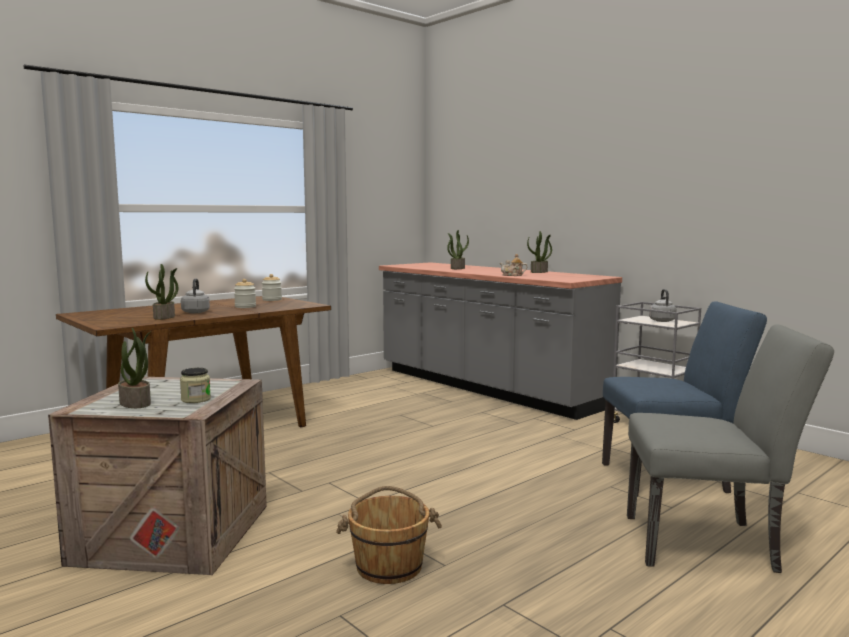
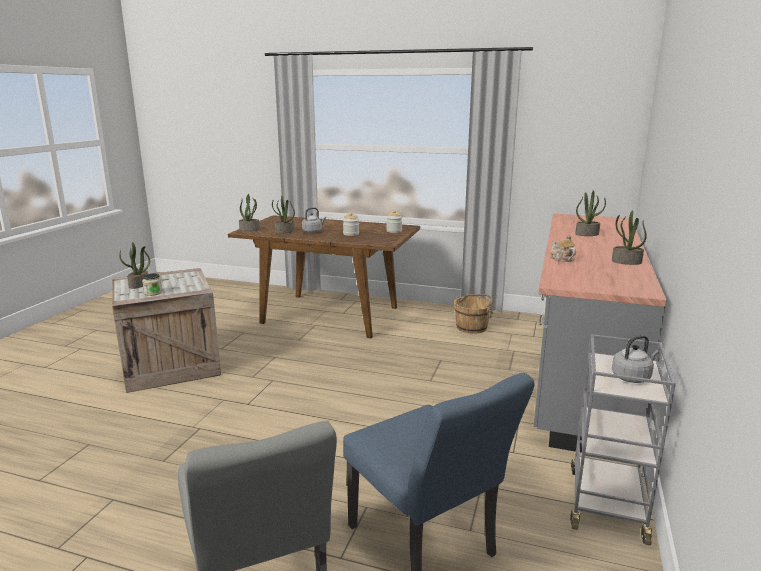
camera: 60 degrees right, 10 degrees up
brown bucket [336,486,442,584] -> brown bucket moved to [454,294,493,334]
none -> potted plant [239,194,260,231]

